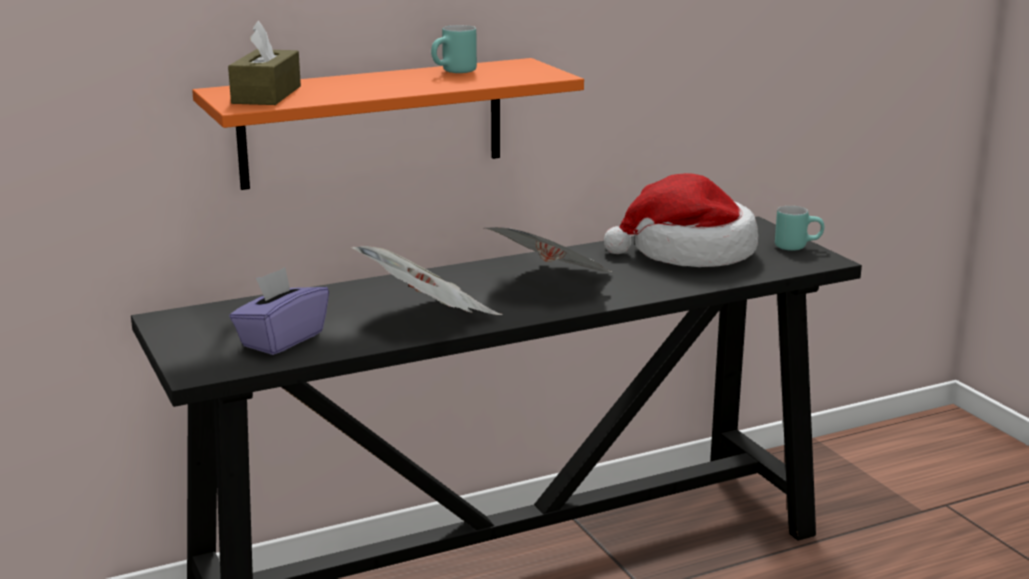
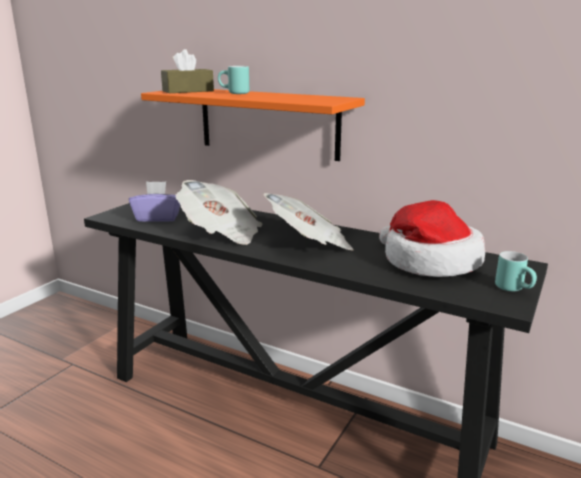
camera: 55 degrees right, 0 degrees up
turquoise mug [431,25,477,73] -> turquoise mug moved to [218,66,249,94]

